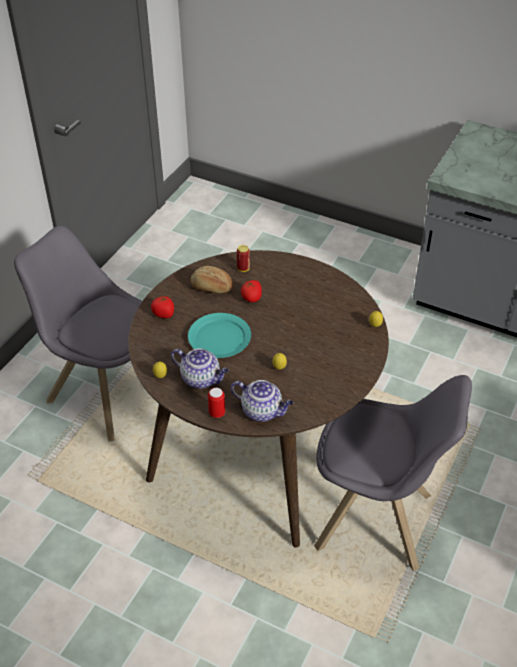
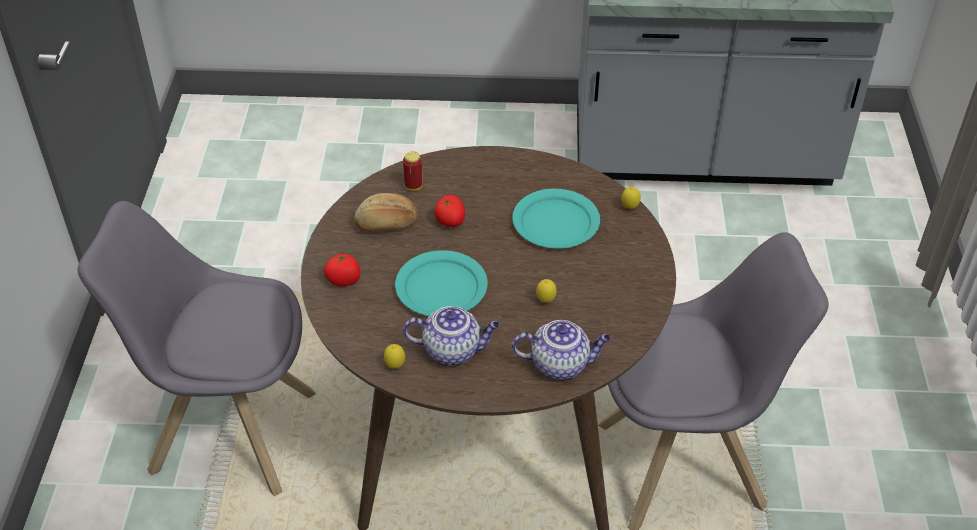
camera: 25 degrees left, 0 degrees up
can [208,388,225,418] -> none
none -> turquoise plate [512,189,600,249]

